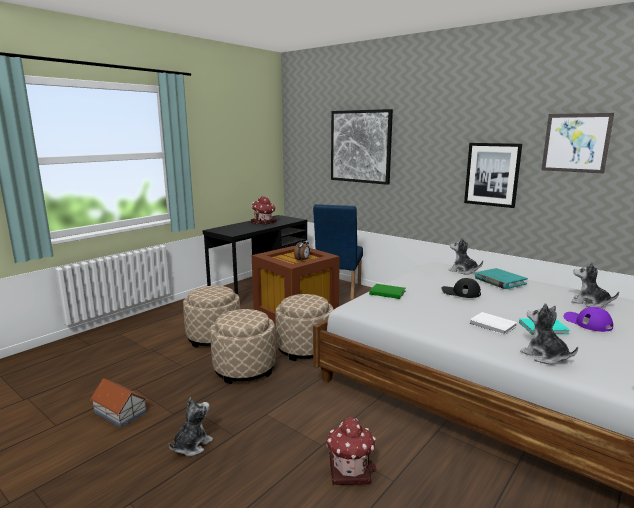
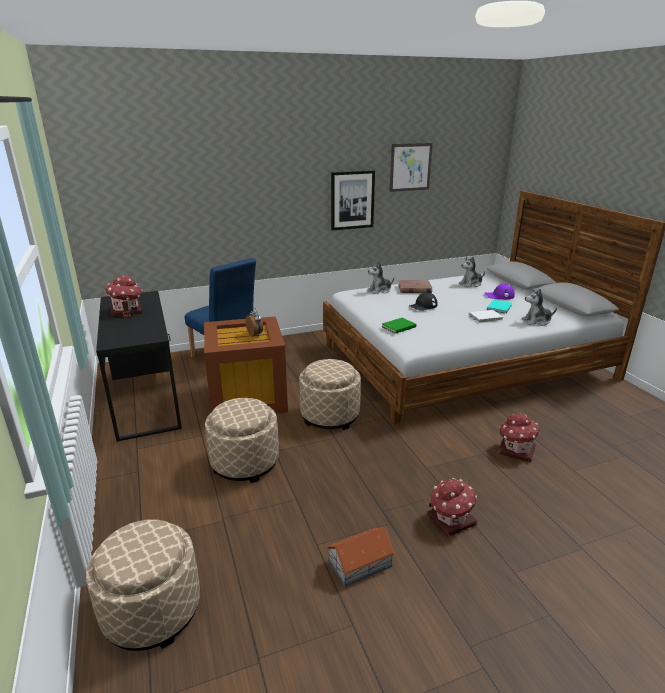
camera: 60 degrees left, 10 degrees up
plush toy [169,397,213,456] -> toy house [427,478,477,537]
beige ottoman [210,309,276,384] -> beige ottoman moved to [86,519,200,651]
picture [331,109,393,185] -> none
turquoise book [475,268,528,289] -> brown book [398,280,432,293]

